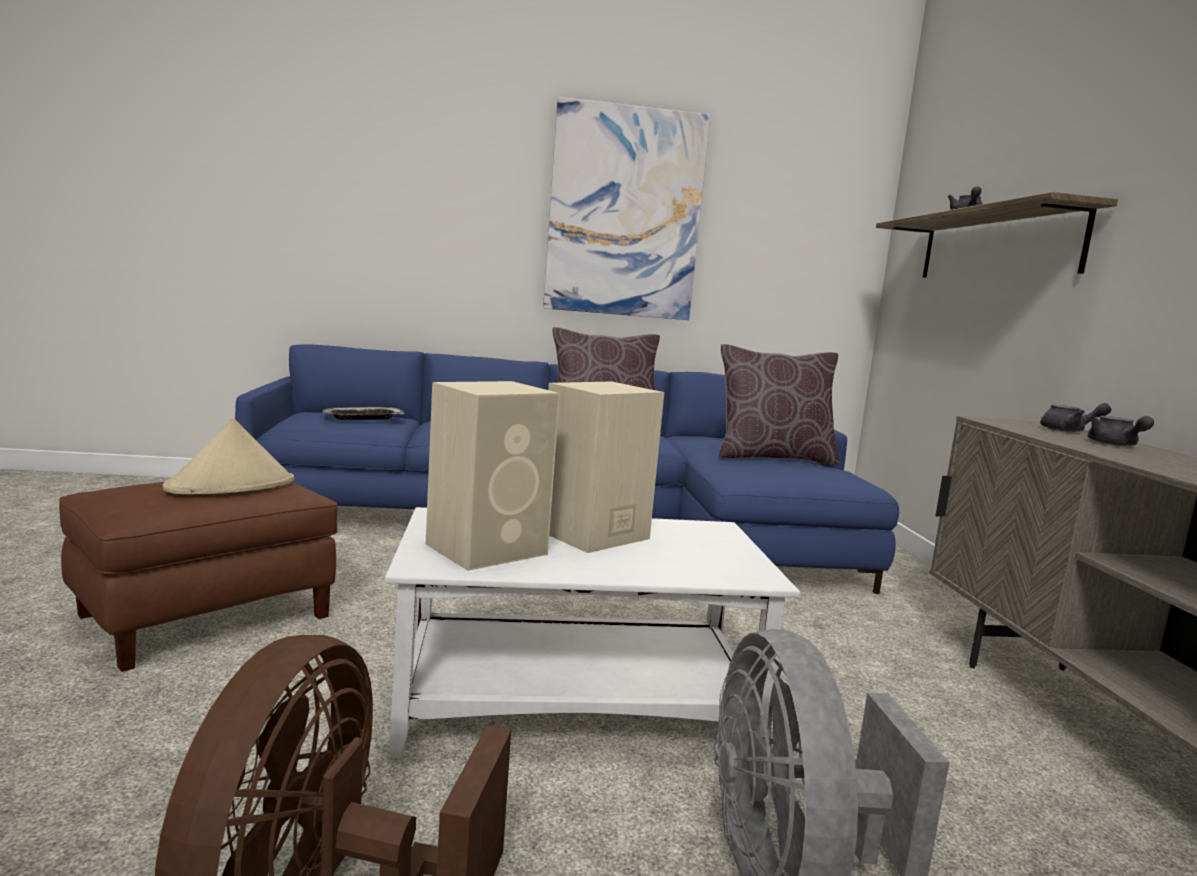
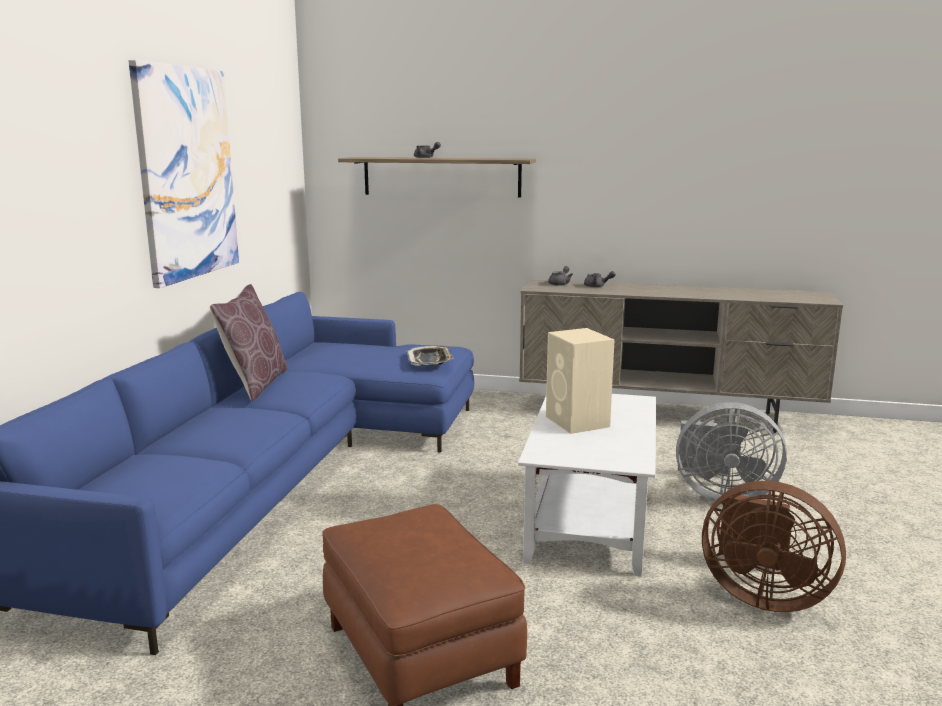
camera: 70 degrees left, 5 degrees up
beige hat [163,418,294,494] -> none
tray [322,407,405,420] -> tray moved to [406,345,454,366]
beige speaker [426,381,560,571] -> none
brown pillow [719,344,840,465] -> none

